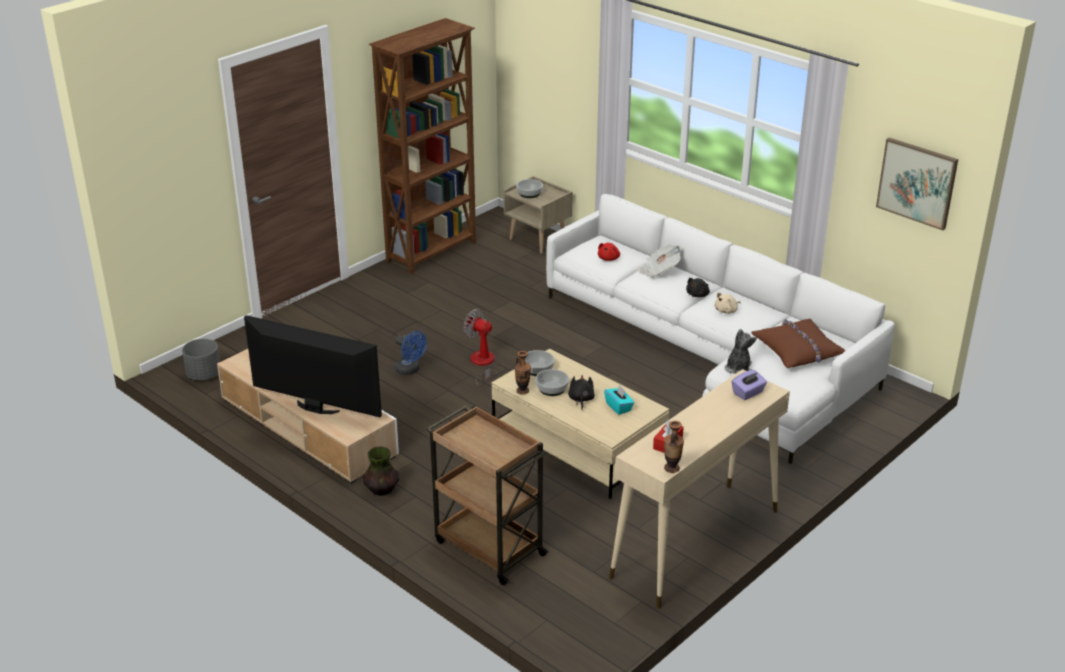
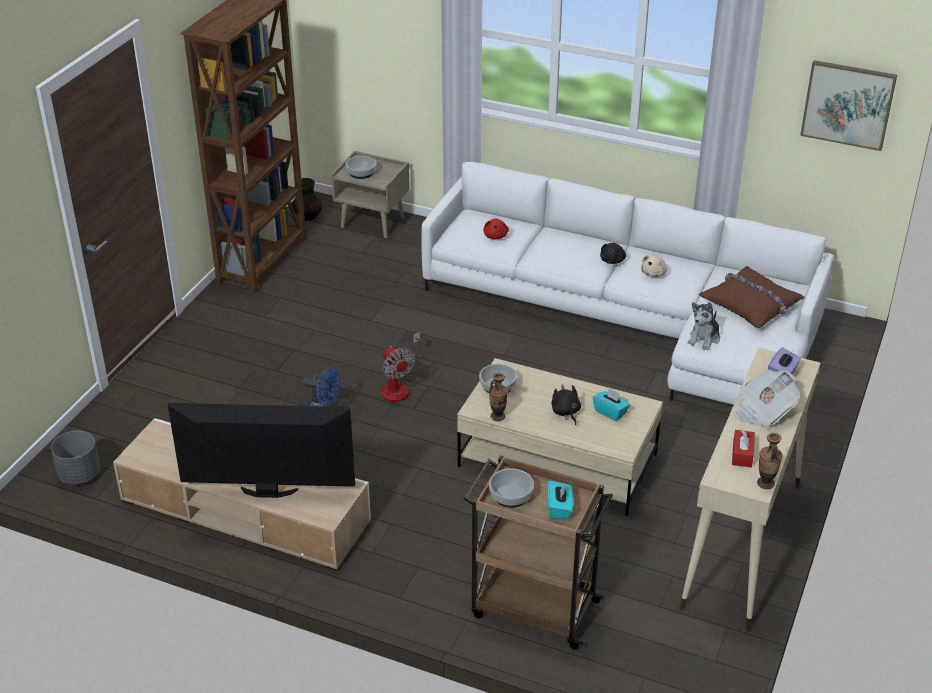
camera: 20 degrees left, 5 degrees up
vase [363,446,399,496] -> vase moved to [292,178,323,221]
fan [463,309,498,387] -> fan turned 135 degrees counterclockwise [381,332,423,402]
bowl [535,369,569,396] -> bowl moved to [489,468,534,508]
newspaper [637,244,682,278] -> newspaper moved to [734,370,800,429]
plush toy [725,329,757,374] -> plush toy turned 150 degrees counterclockwise [688,302,720,350]
none -> turquoise tissue box [547,481,573,519]

